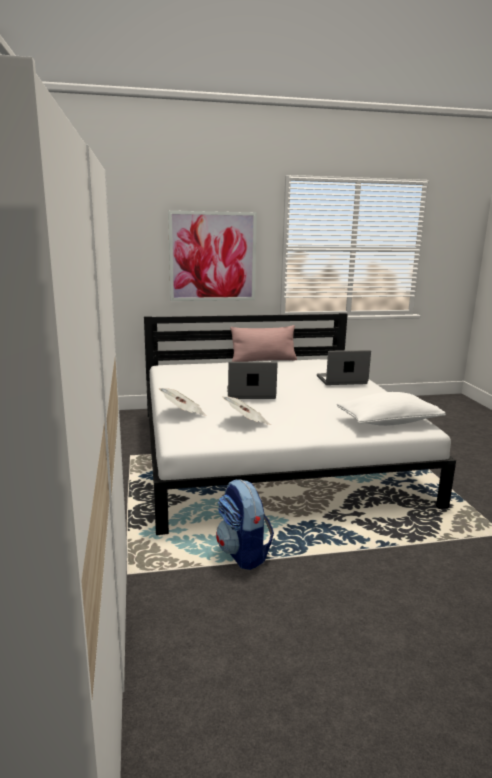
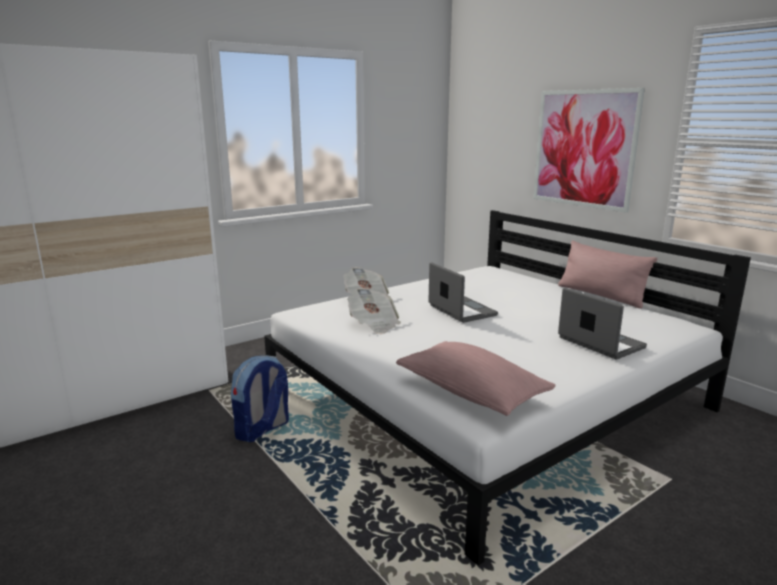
camera: 65 degrees right, 0 degrees up
white pillow [337,392,446,426] -> pink pillow [396,341,556,416]

